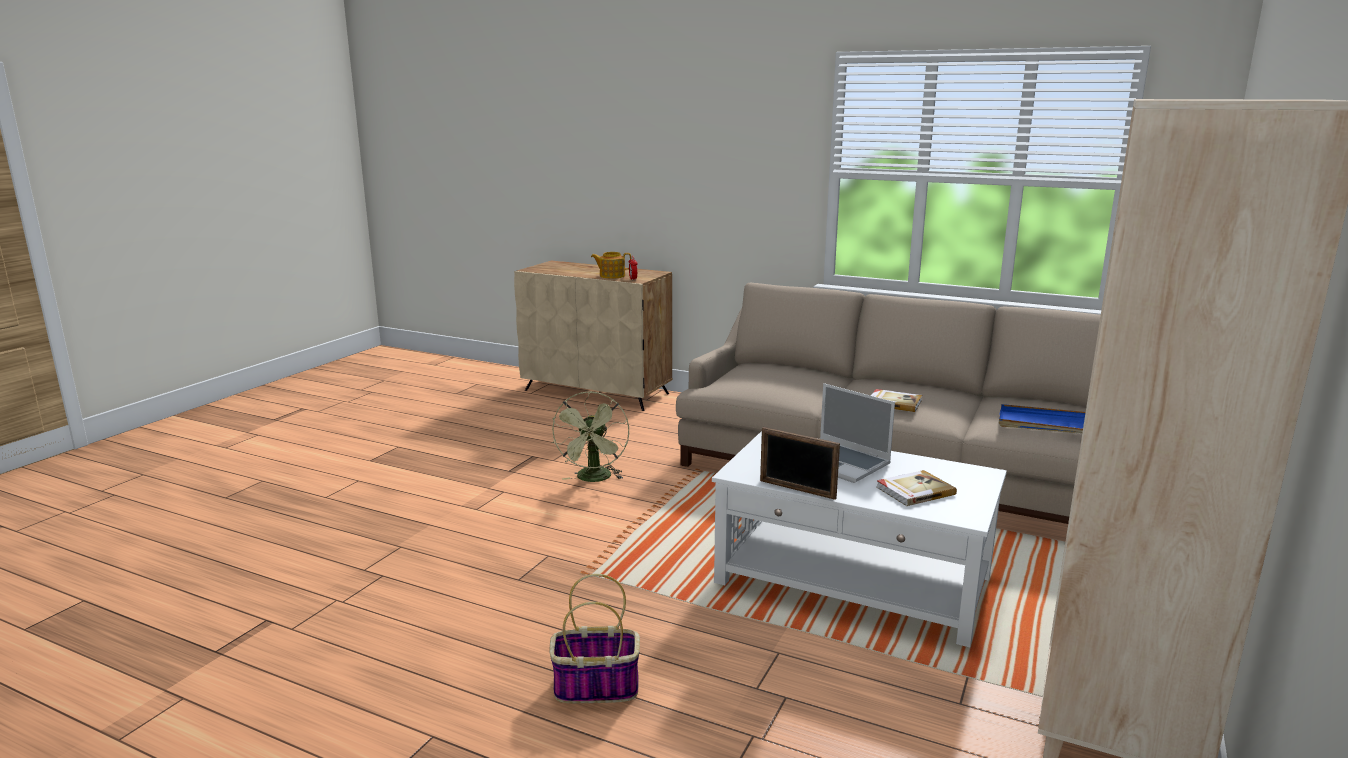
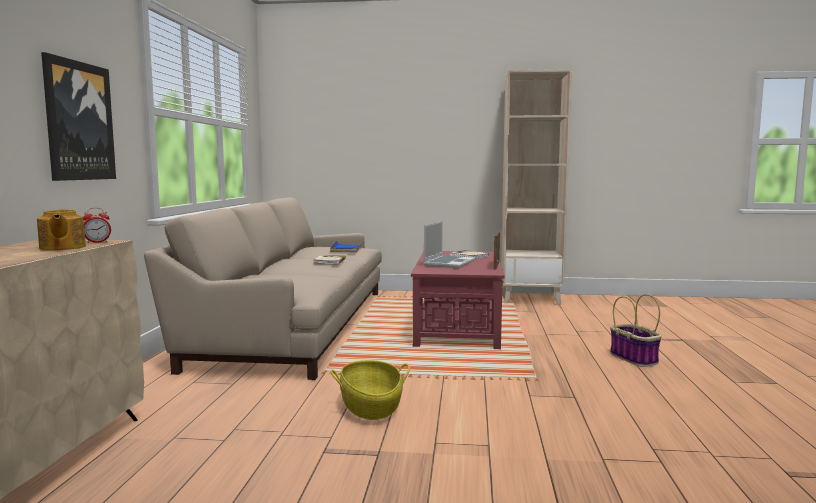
camera: 110 degrees left, 10 degrees down
green fan [551,391,629,482] -> basket [331,360,410,420]
white coffee table [712,431,1007,647] -> red coffee table [411,251,505,349]
none -> picture [41,52,116,181]

